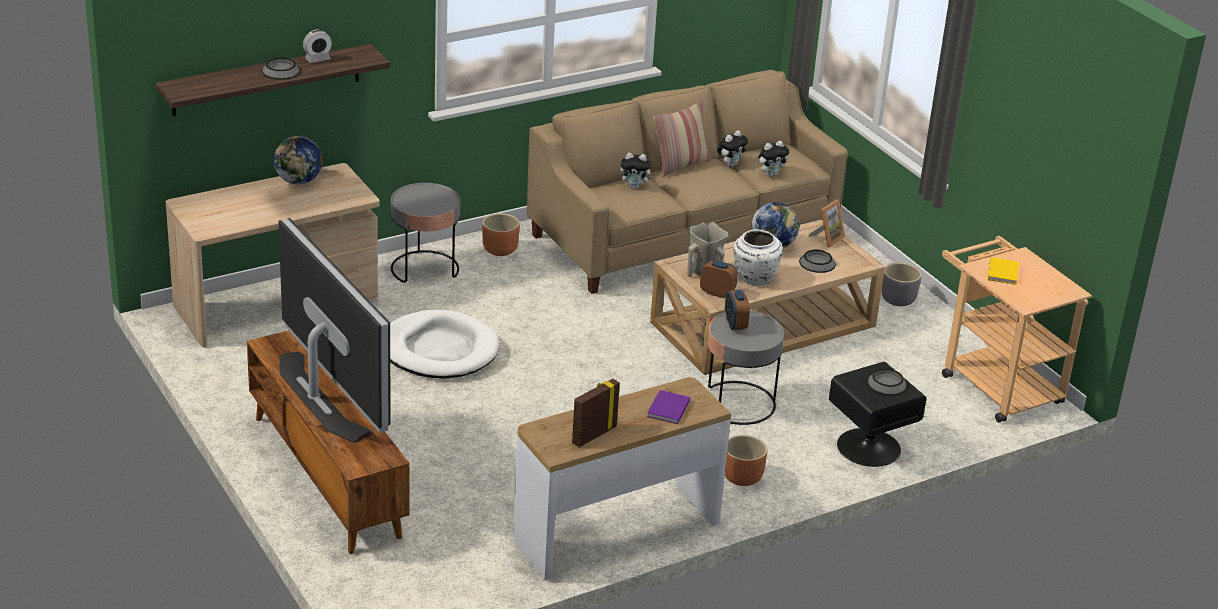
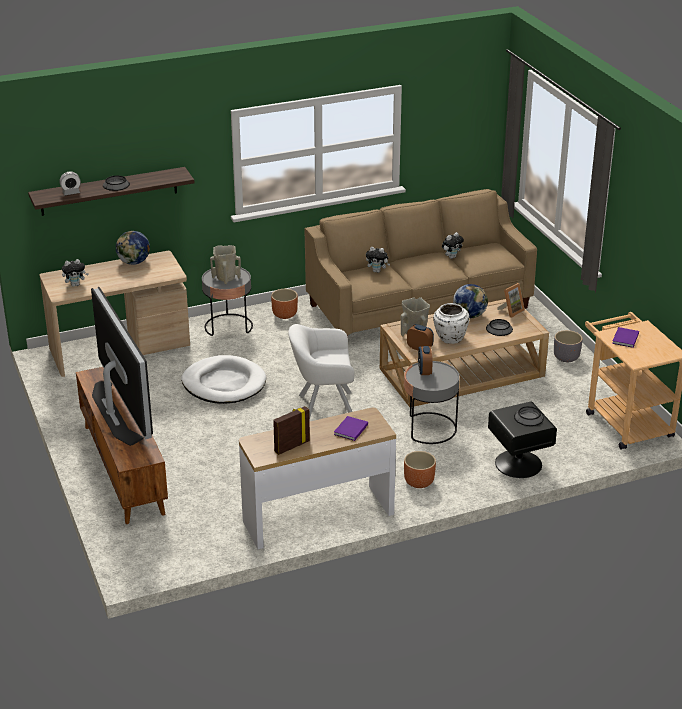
camera: 10 degrees right, 0 degrees up
alarm clock [303,29,332,63] -> alarm clock moved to [60,172,81,195]
pillow [653,101,711,177] -> none
plush toy [758,141,789,177] -> plush toy moved to [62,259,89,287]
yellow book [987,257,1019,285] -> purple book [612,327,639,348]
none -> beige vase [210,245,241,284]
none -> white armchair [288,324,354,419]

